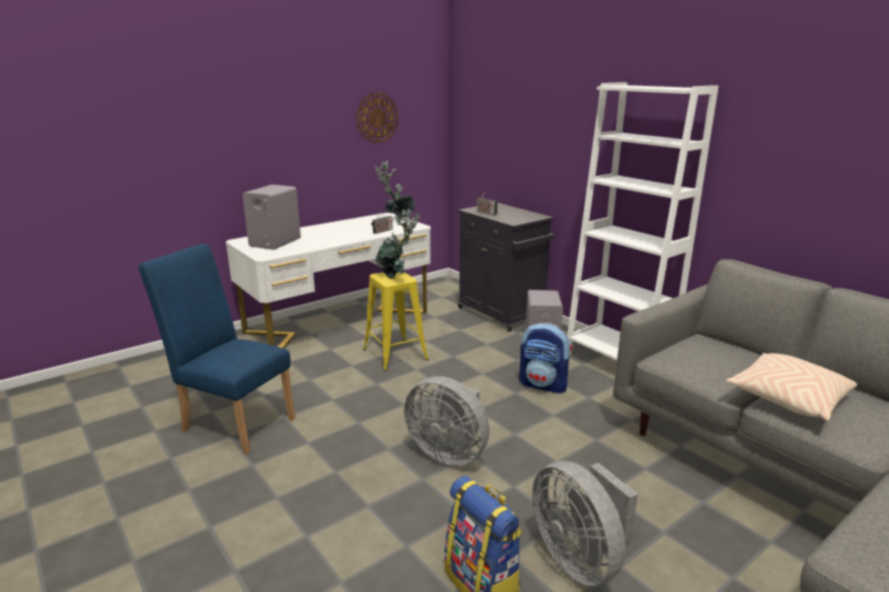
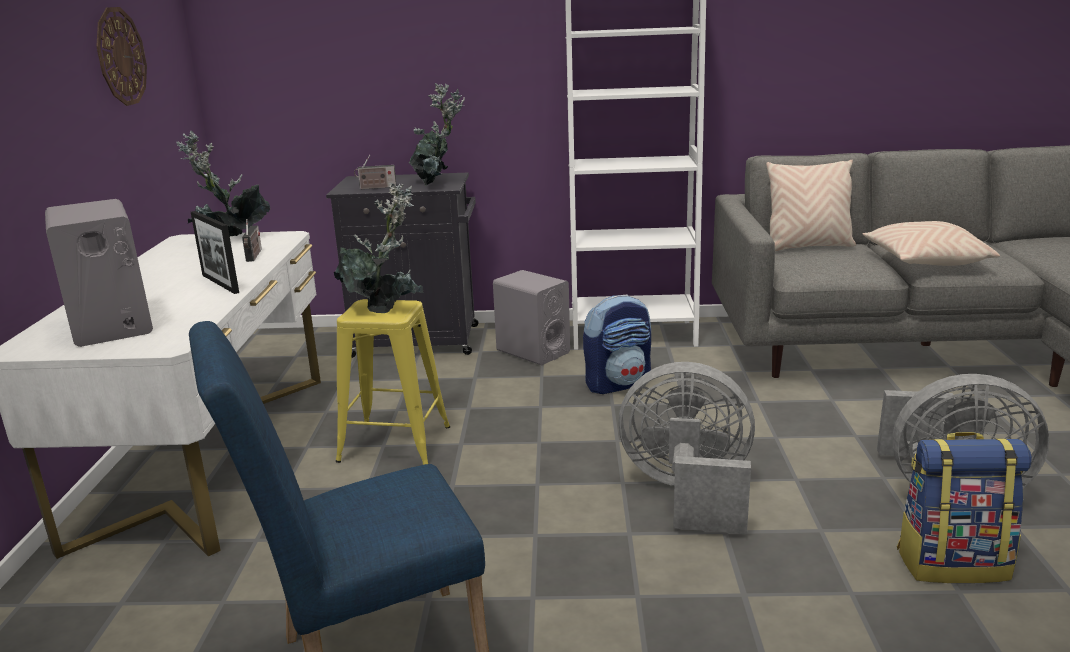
camera: 50 degrees left, 0 degrees up
grey fan [404,376,489,466] -> grey fan turned 150 degrees counterclockwise [618,362,755,535]
none -> picture frame [191,211,239,294]
none -> potted plant [409,83,465,186]
none -> beige pillow [766,160,856,251]

